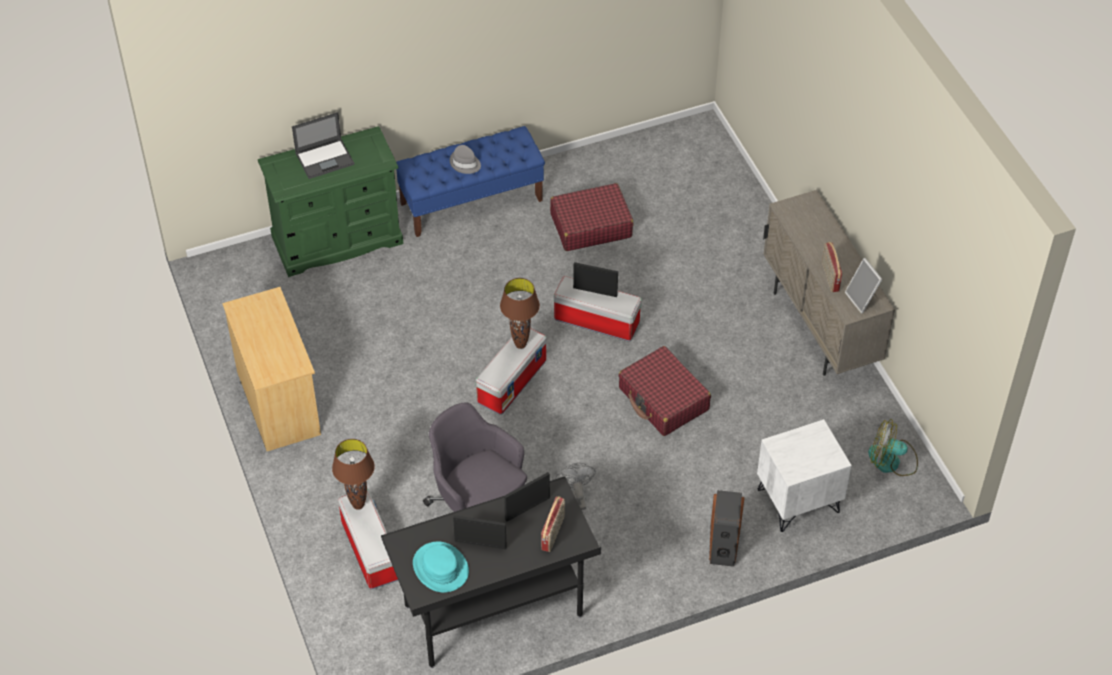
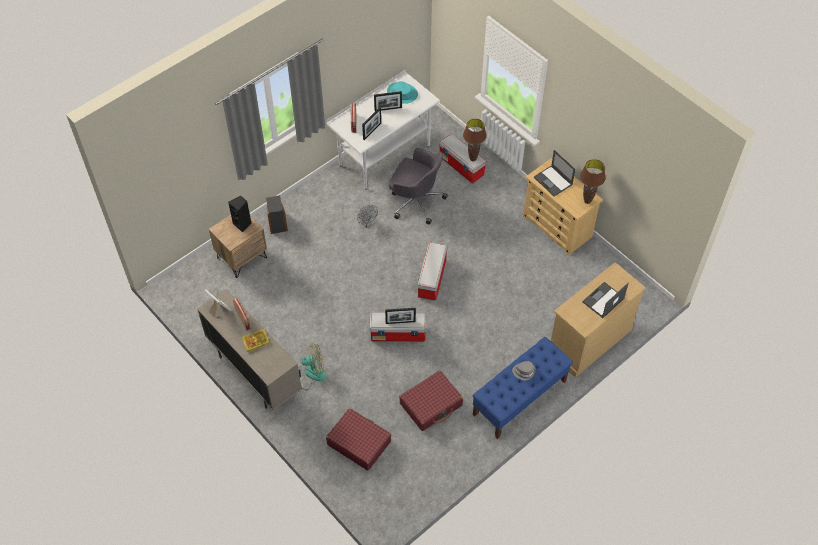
camera: 160 degrees right, 5 degrees up
green dresser [258,126,403,277] -> beige dresser [551,262,646,377]
black desk [381,476,601,668] -> white desk [326,70,440,190]
brown table lamp [500,278,540,349] -> brown table lamp moved to [580,159,605,204]
red suitcase [618,346,711,436] -> red suitcase moved to [326,408,391,471]
white nightstand [757,419,852,532] -> brown nightstand [209,215,267,278]
fan [868,419,918,476] -> fan moved to [298,343,327,390]
none -> black speaker [228,196,252,232]
none -> book [242,329,270,352]
none -> laptop [534,150,575,197]

